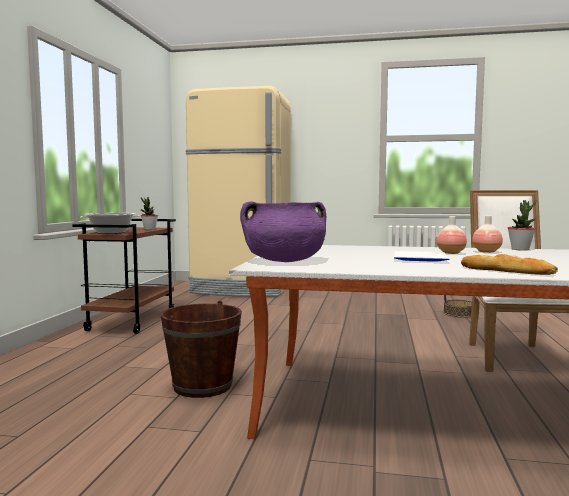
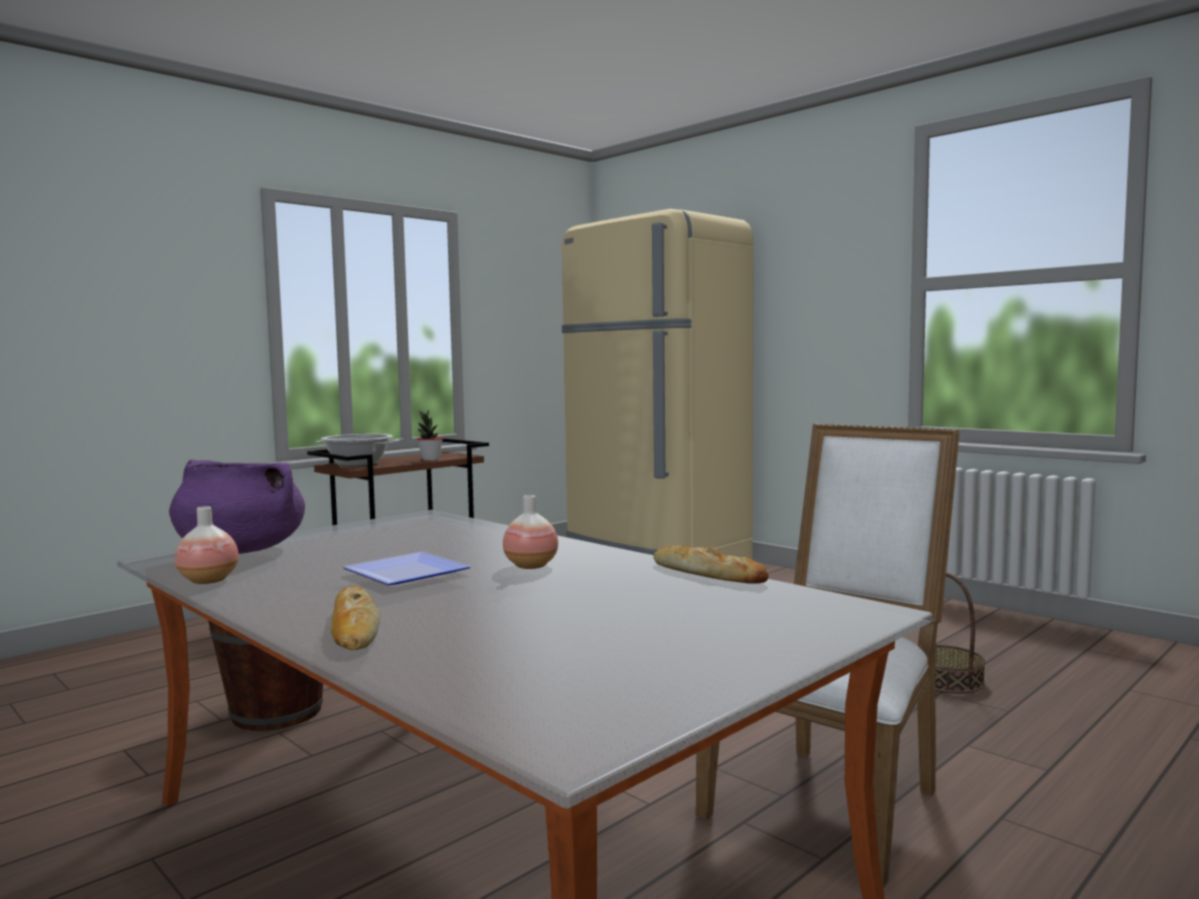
camera: 35 degrees right, 0 degrees up
vase [472,216,503,253] -> vase moved to [175,506,239,584]
potted plant [508,200,536,250] -> bread [654,545,769,583]

